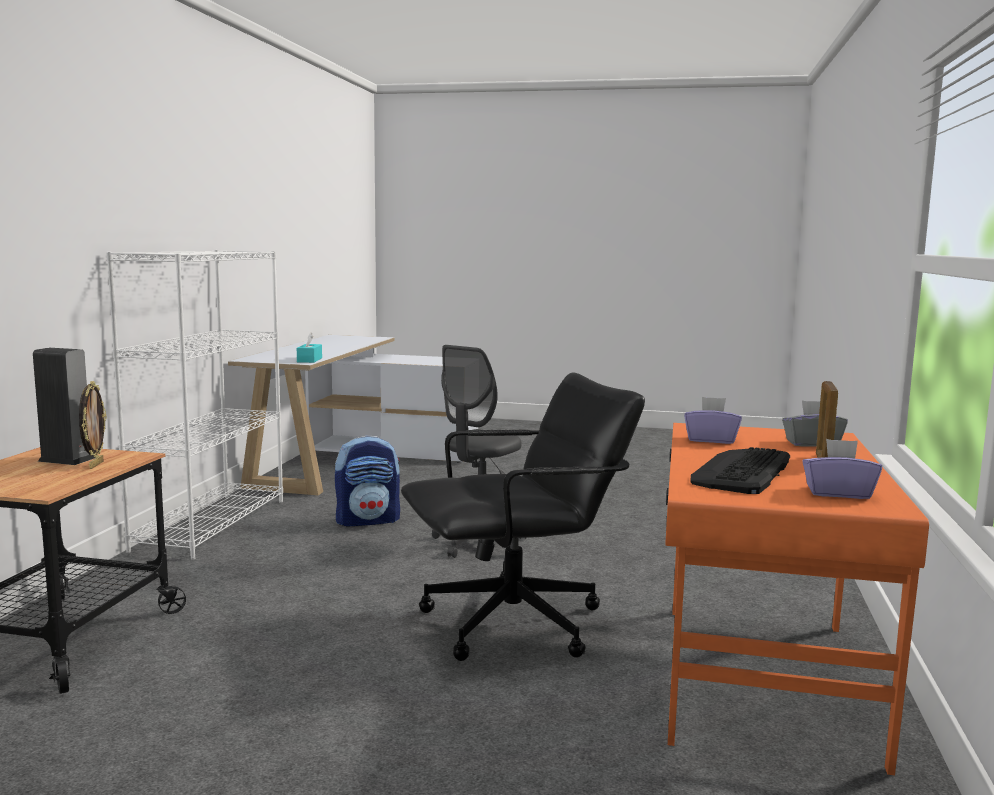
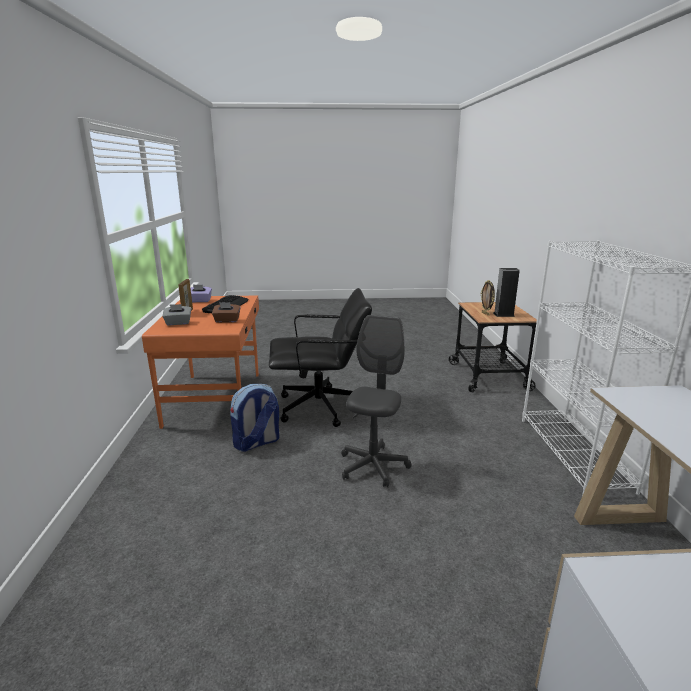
camera: 165 degrees right, 10 degrees up
turquoise tissue box [297,332,322,363] -> none
backpack [335,436,400,526] -> backpack moved to [230,384,279,452]
black office chair [401,372,645,661] -> black office chair turned 150 degrees counterclockwise [269,288,372,427]
purple tissue box [684,397,742,444] -> brown tissue box [212,302,240,323]

